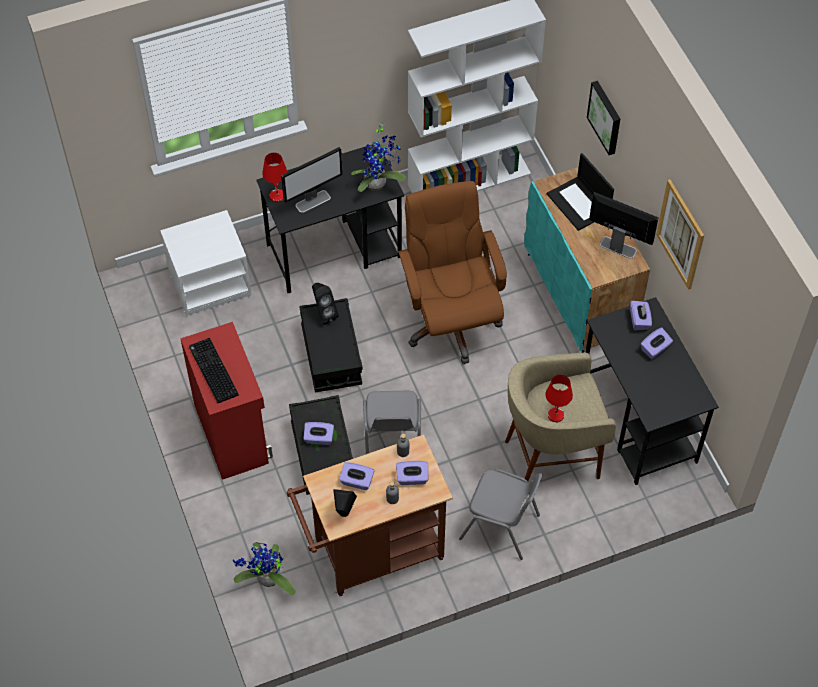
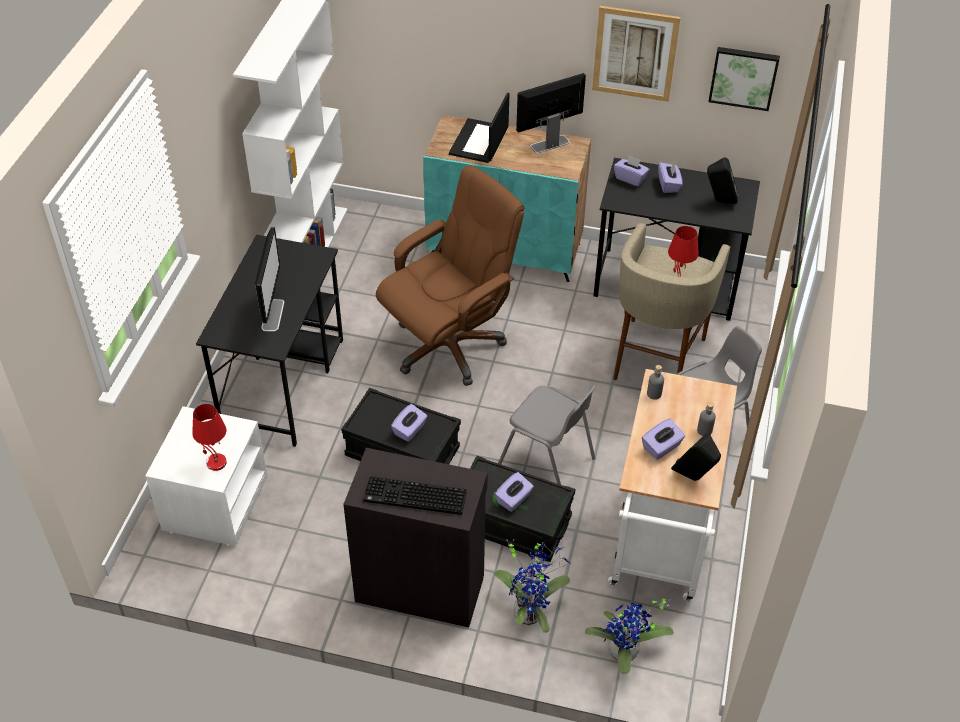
camera: 55 degrees left, 10 degrees down
red cabinet [180,322,273,480] -> black cabinet [343,448,488,628]
red table lamp [262,152,287,202] -> red table lamp moved to [192,404,227,471]
brown cart [286,435,453,596] -> white cart [608,369,737,601]
black speaker [312,283,339,325] -> black speaker moved to [707,157,739,204]
potted plant [351,122,405,192] -> potted plant moved to [494,539,571,633]
purple tissue box [396,461,429,485] -> purple tissue box moved to [391,404,427,442]
brown office chair [398,181,507,364] -> brown office chair turned 120 degrees clockwise [376,165,524,386]
laptop [547,153,614,231] -> laptop turned 105 degrees clockwise [449,93,509,163]
picture [587,81,620,155] -> picture moved to [708,47,780,111]

